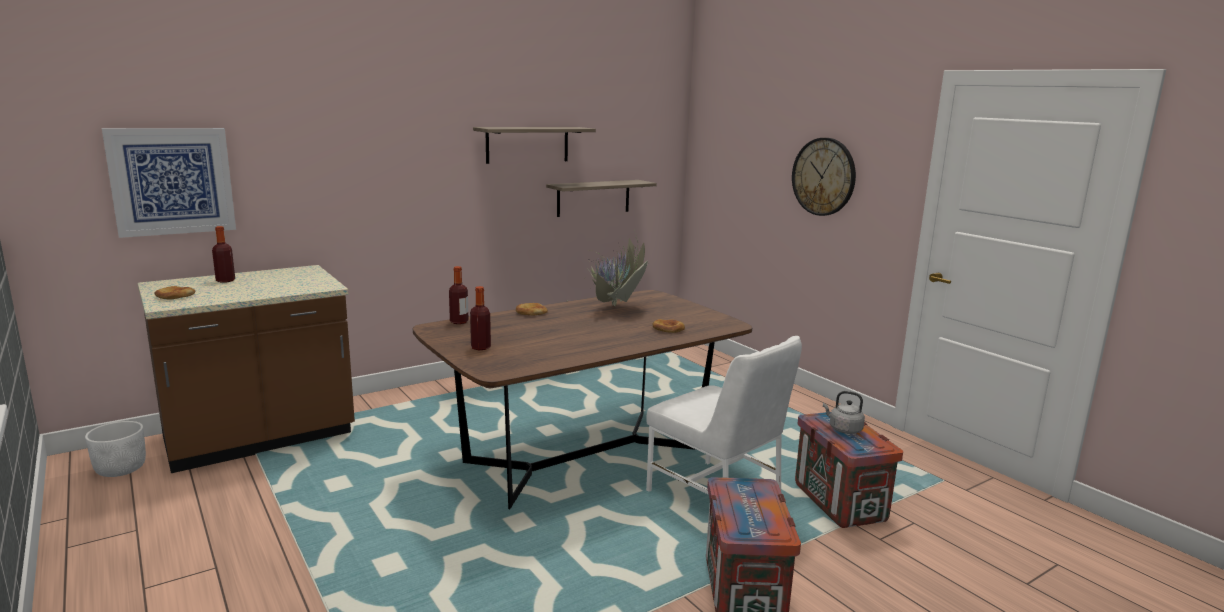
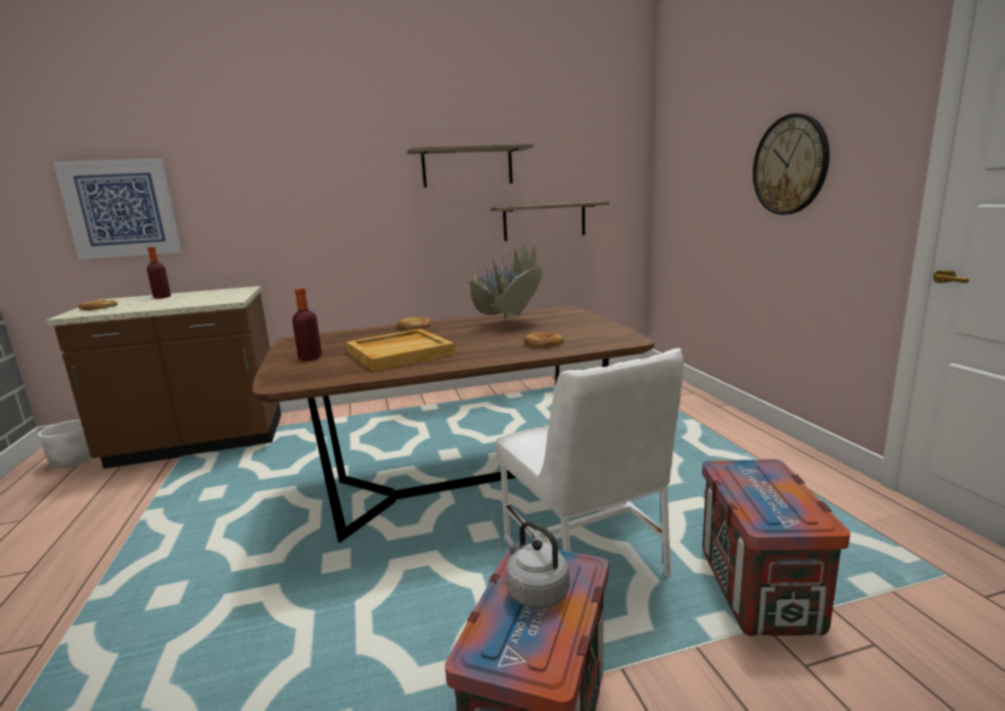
camera: 20 degrees right, 0 degrees up
bottle [449,266,469,324] -> none
grey kettle [823,391,865,434] -> grey kettle moved to [504,521,570,609]
none -> beige tray [346,329,455,372]

